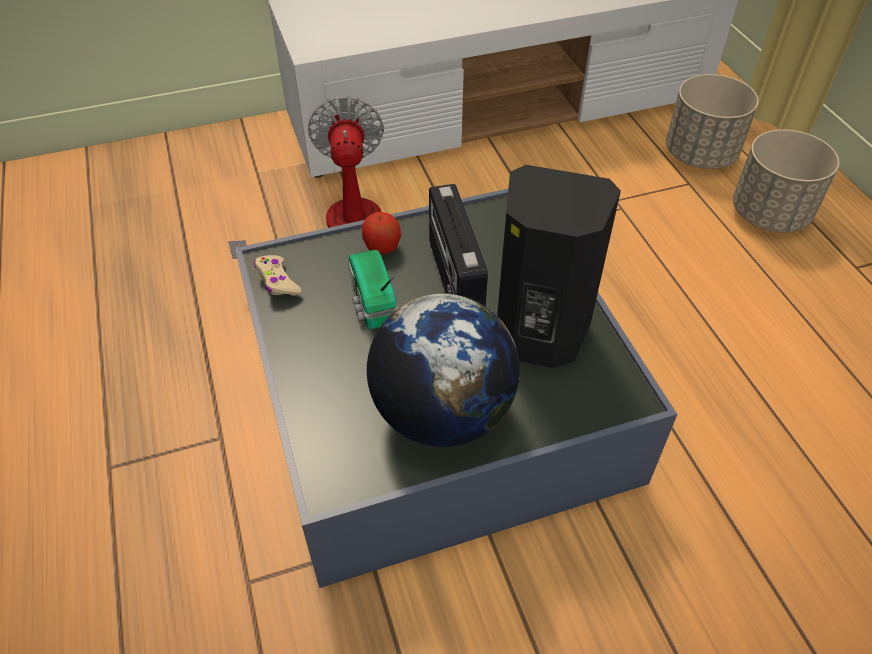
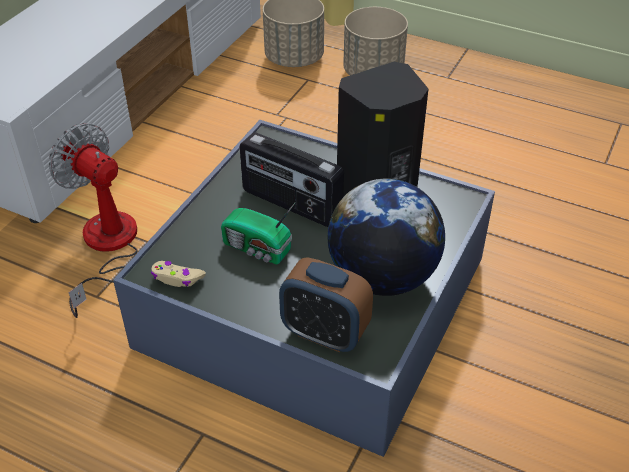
camera: 45 degrees left, 5 degrees down
apple [362,212,401,254] -> none
none -> alarm clock [279,257,373,352]

